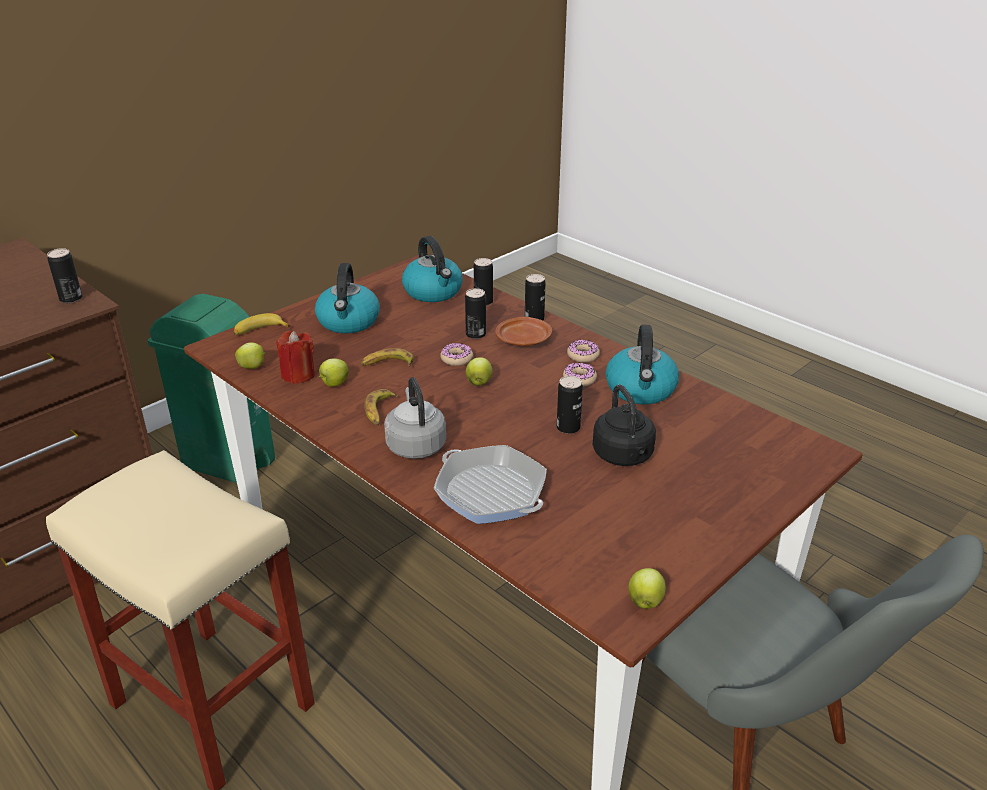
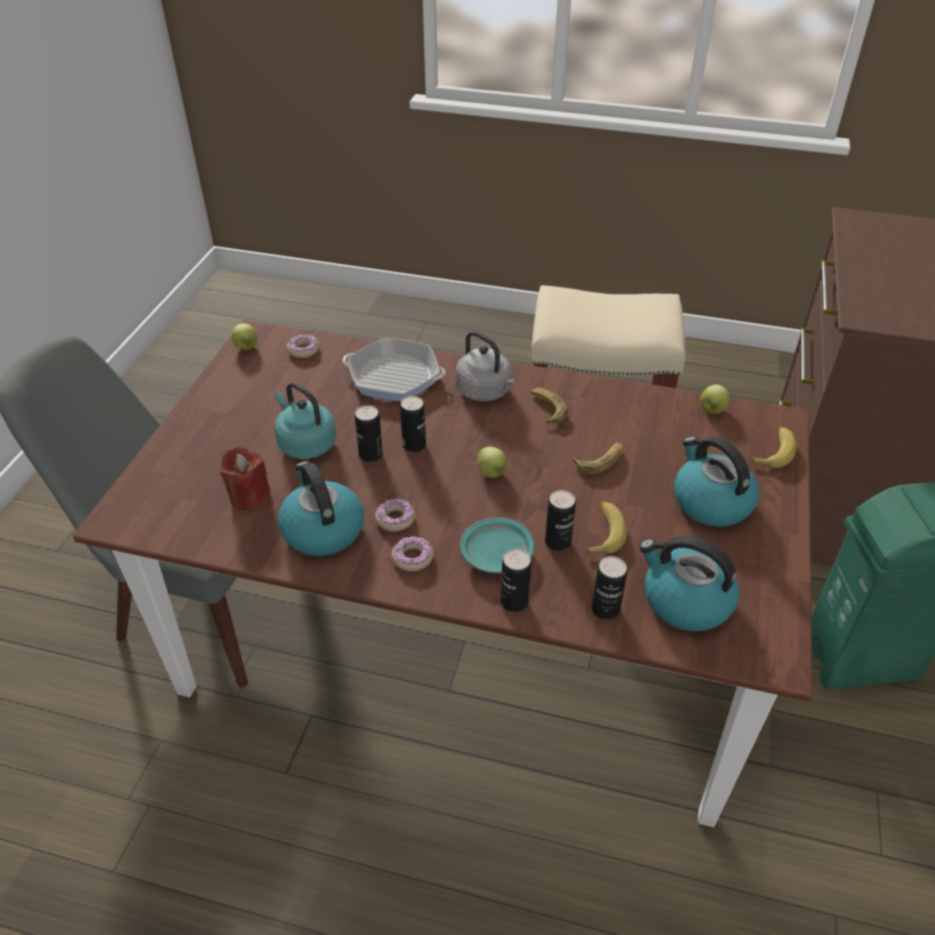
camera: 150 degrees right, 10 degrees up
can [47,248,82,303] -> can moved to [400,396,426,452]
red candle [276,331,315,384] -> red candle moved to [221,446,271,510]
apple [319,358,349,387] -> none
donut [440,343,473,366] -> donut moved to [287,334,319,358]
brown plate [495,317,552,347] -> turquoise plate [460,518,534,573]
black kettle [593,384,656,466] -> turquoise kettle [274,382,336,459]
none -> banana [587,501,627,554]

